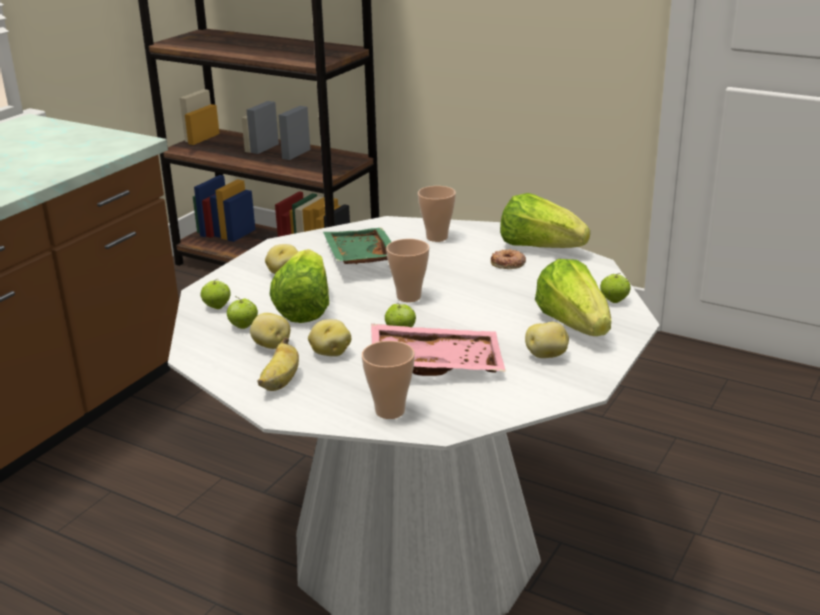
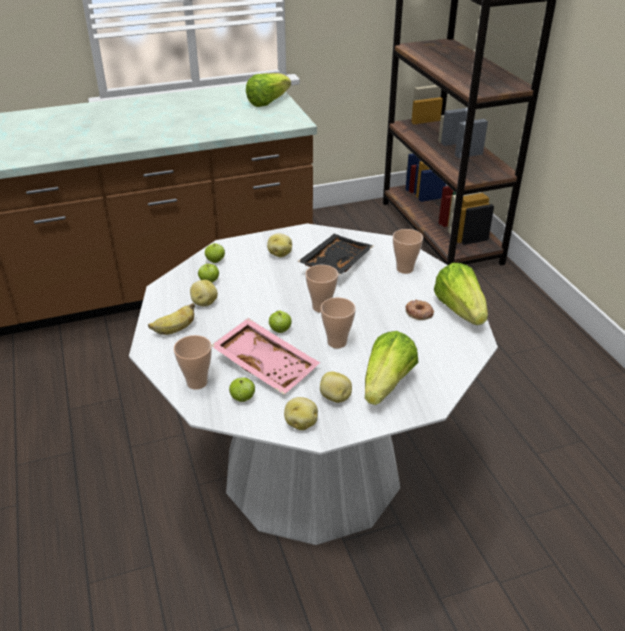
camera: 40 degrees right, 10 degrees up
lettuce [270,249,329,323] -> lettuce moved to [246,73,291,107]
potato [308,319,351,356] -> potato moved to [284,397,318,430]
green tray [323,228,391,264] -> black tray [297,234,374,275]
apple [600,273,631,303] -> apple moved to [229,377,255,402]
none -> cup [321,298,356,348]

